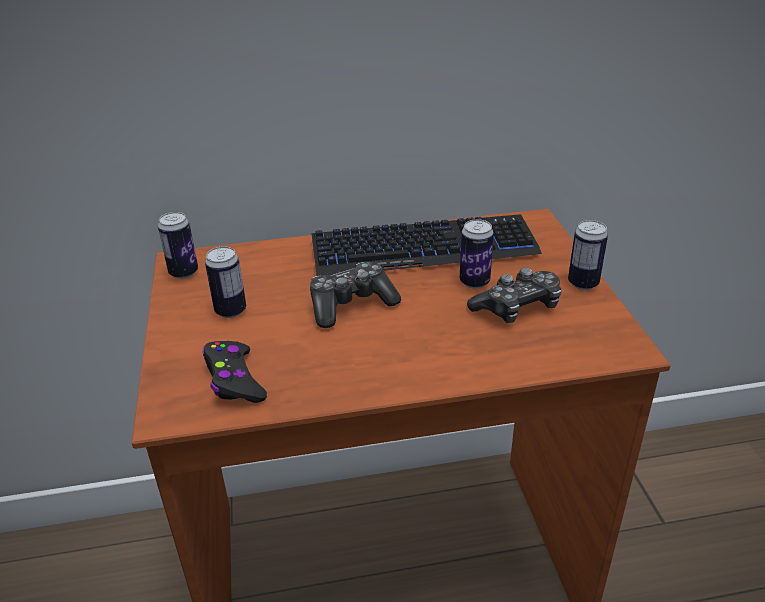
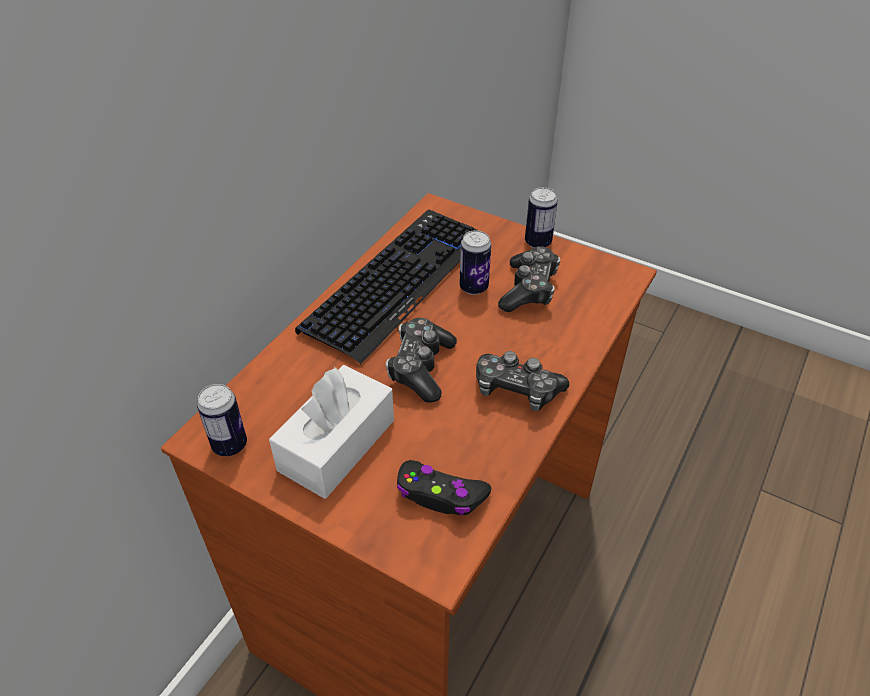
camera: 50 degrees left, 10 degrees up
can [205,246,246,318] -> white tissue box [269,365,394,499]
none -> game controller [476,351,569,411]

